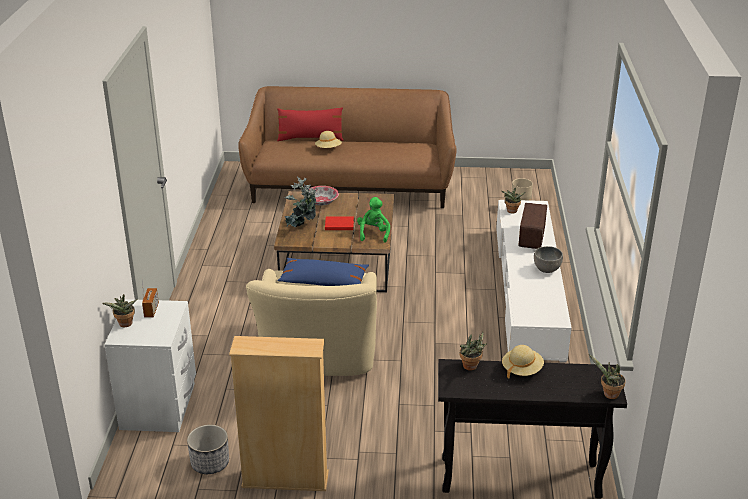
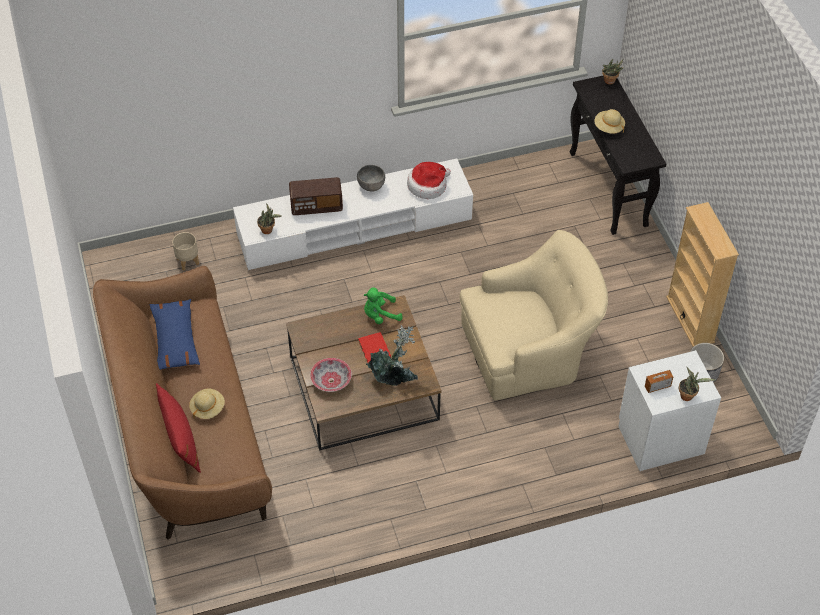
camera: 110 degrees left, 20 degrees up
blue pillow [277,258,369,286] -> blue pillow moved to [149,299,200,370]
potted plant [460,332,487,371] -> none
none -> hat [407,162,451,199]

